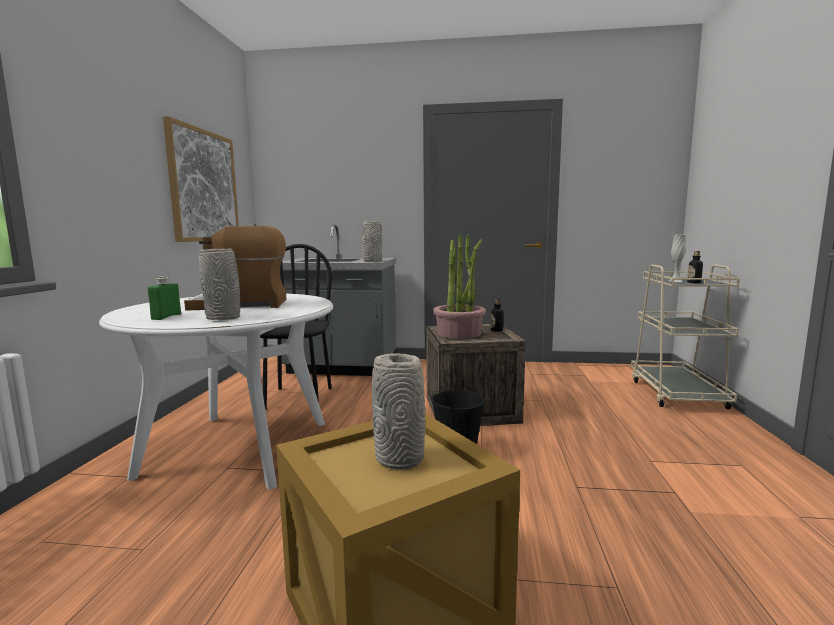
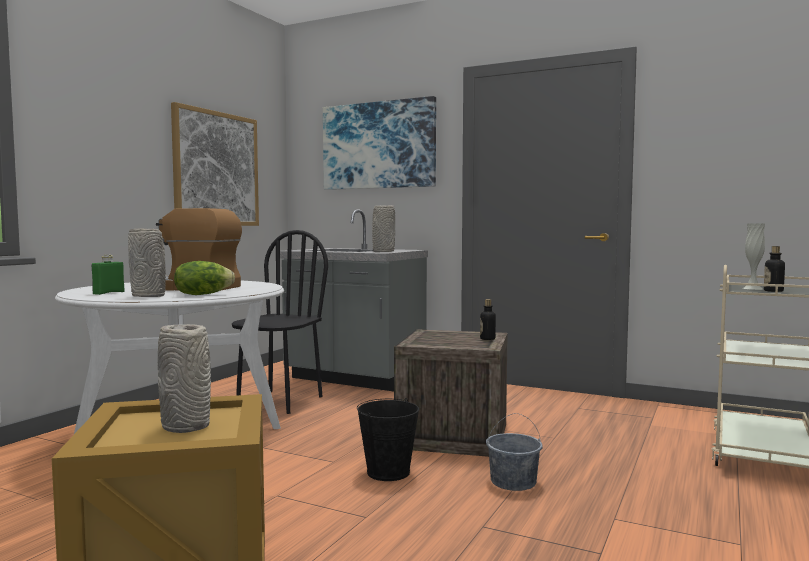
camera: 20 degrees right, 5 degrees down
potted plant [433,234,486,339] -> none
none -> lettuce [174,261,235,295]
none -> picture [323,96,436,190]
none -> grey bucket [486,413,543,491]

